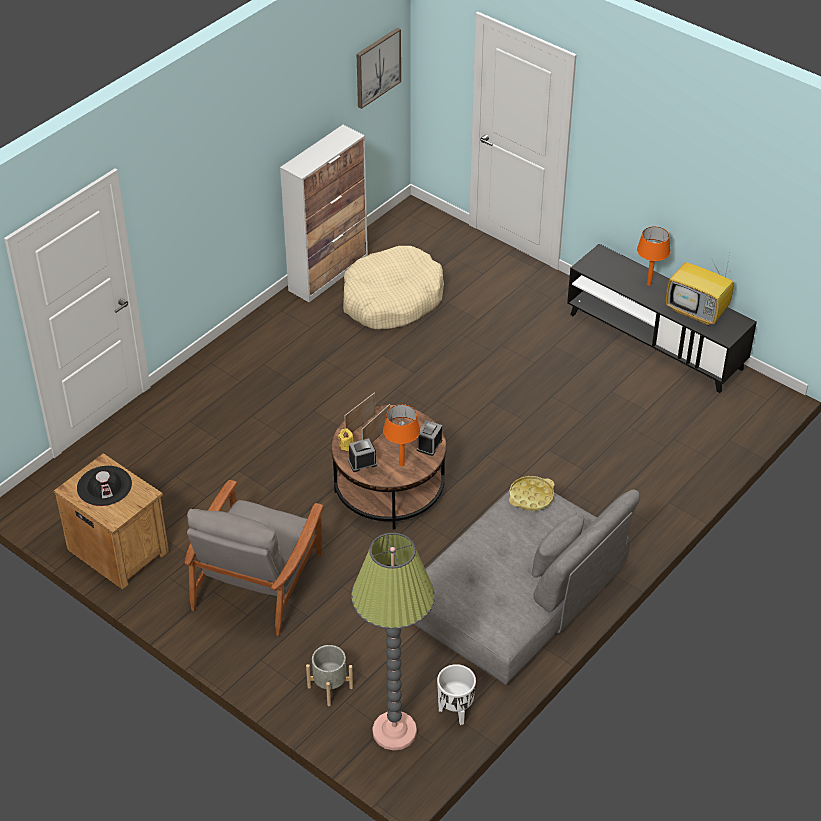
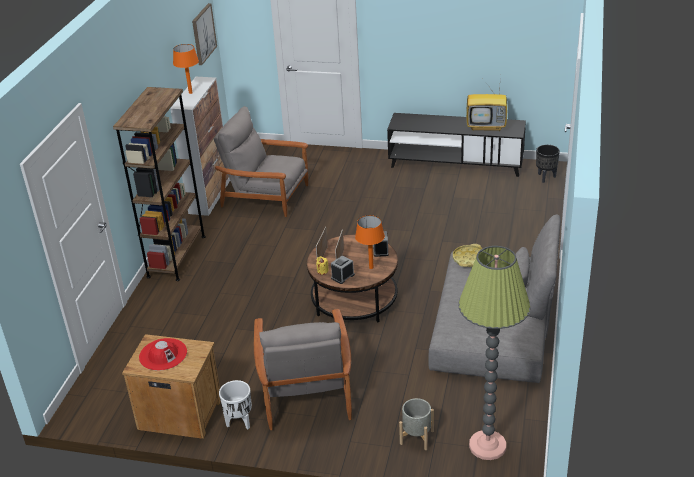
camera: 25 degrees left, 10 degrees down
black hat [77,466,132,506] -> red hat [139,338,187,371]
beige dog bed [343,246,444,329] -> grey armchair [214,107,308,217]
white planter [437,664,476,725] -> white planter moved to [219,380,252,429]
orange table lamp [637,226,670,286] -> orange table lamp moved to [173,44,199,94]
none -> brown bookcase [113,87,206,281]
none -> black planter [536,145,560,183]

